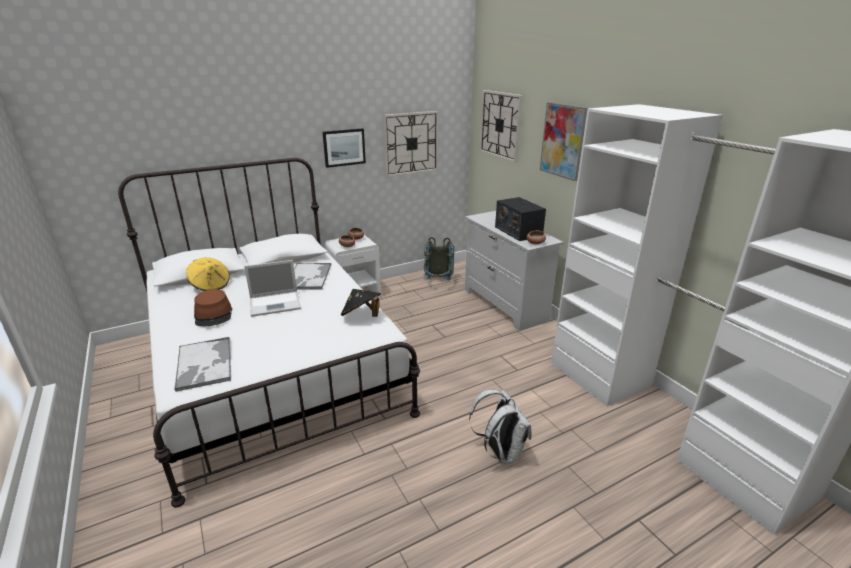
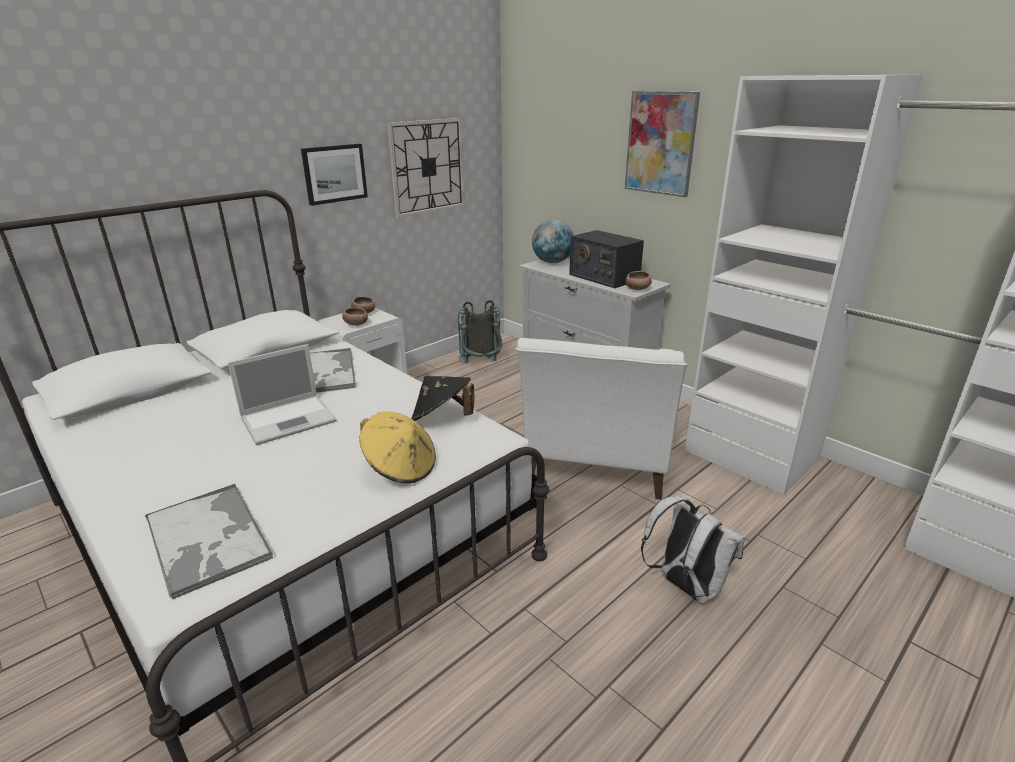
camera: 15 degrees left, 0 degrees up
yellow hat [186,257,230,291] -> yellow hat moved to [359,411,436,483]
brown hat [194,289,232,326] -> none
wall clock [479,90,523,163] -> none
none -> white armchair [515,338,687,500]
none -> globe [532,220,574,263]

